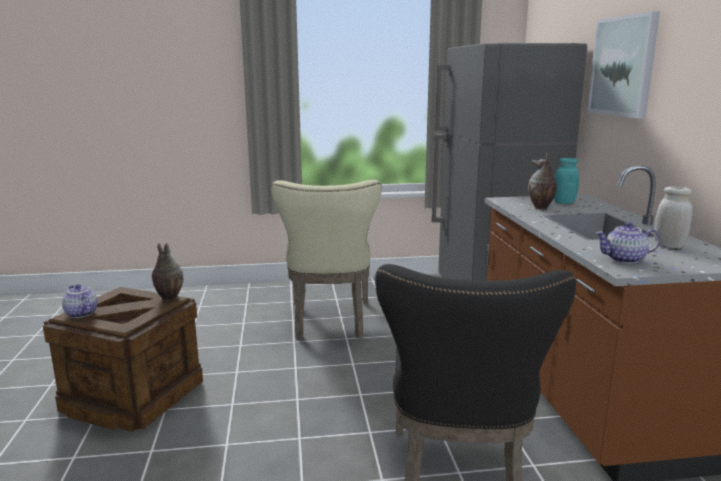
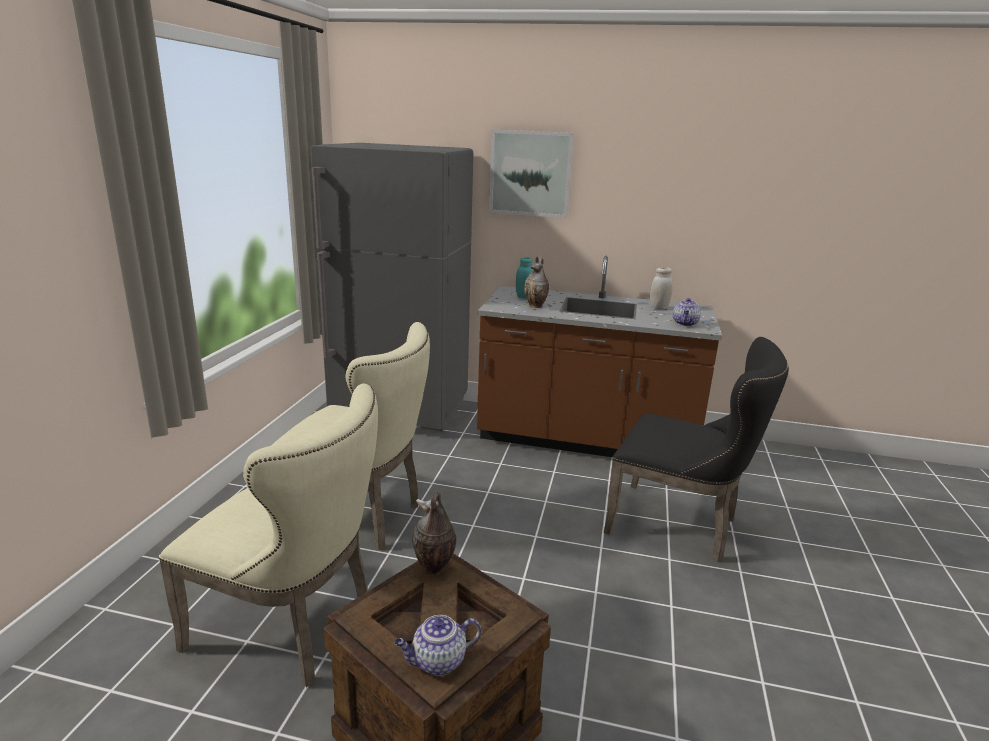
camera: 70 degrees left, 5 degrees up
none -> beige chair [159,383,378,687]

